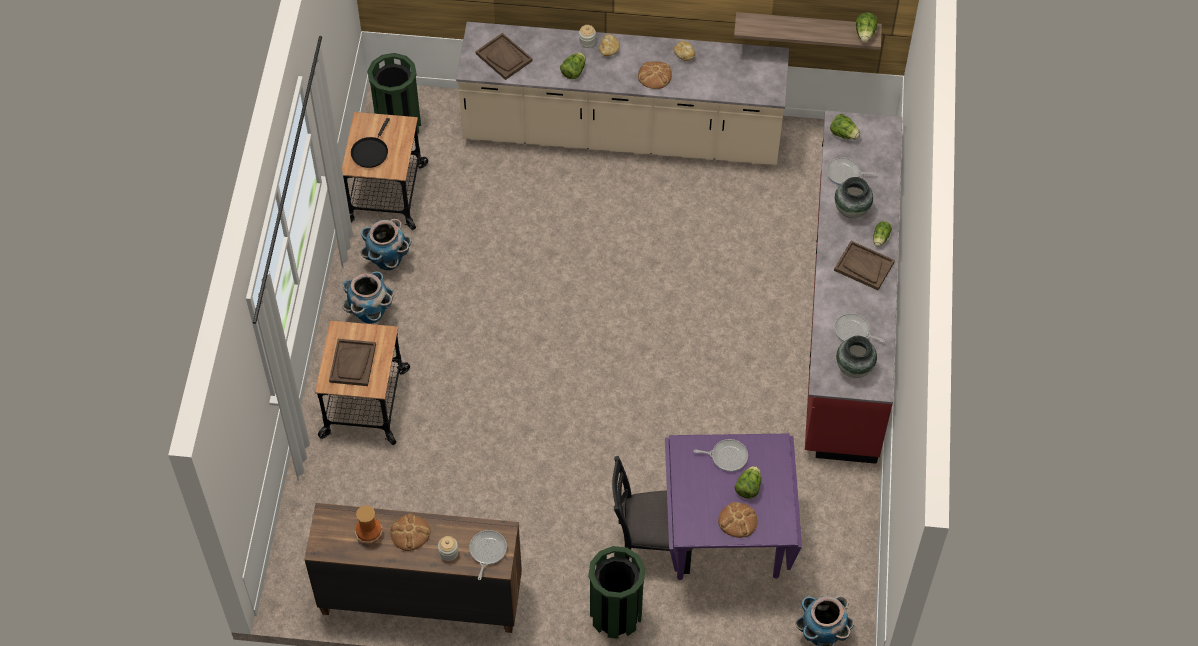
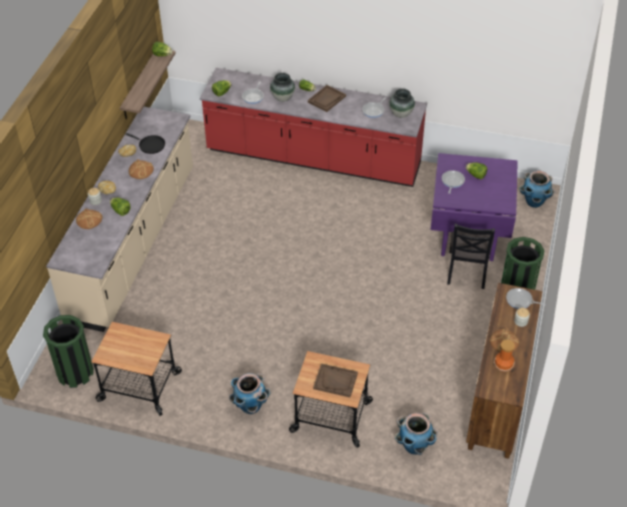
camera: 80 degrees left, 10 degrees down
black frying pan [351,118,390,168] -> black frying pan moved to [126,133,165,154]
planter [360,219,412,270] -> planter moved to [395,413,438,455]
brown tray [476,33,533,80] -> none
bread [718,502,757,538] -> bread moved to [76,209,102,229]

